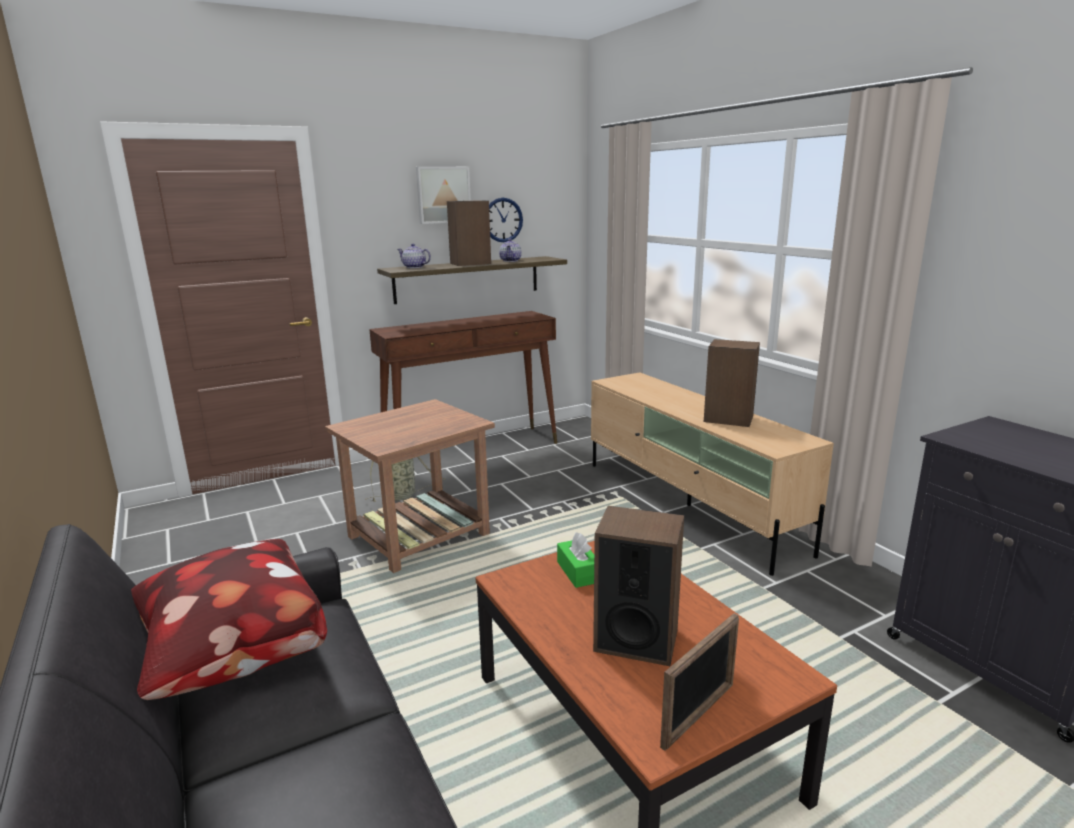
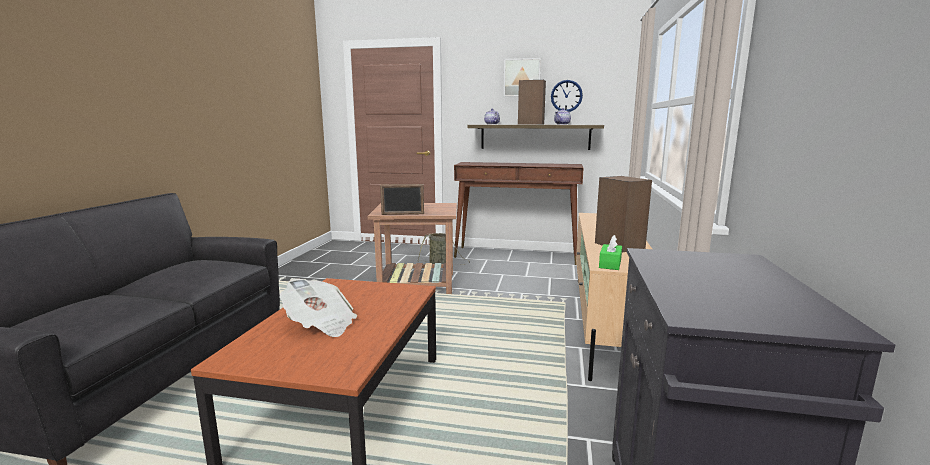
camera: 40 degrees right, 5 degrees down
pillow [131,539,327,700] -> none
green tissue box [557,532,594,588] -> green tissue box moved to [599,235,622,270]
speaker [593,506,684,666] -> newspaper [279,279,357,337]
picture frame [660,613,739,751] -> picture frame moved to [380,184,424,215]

